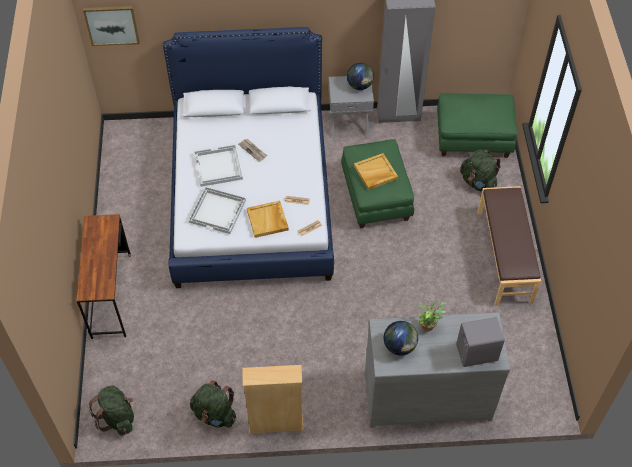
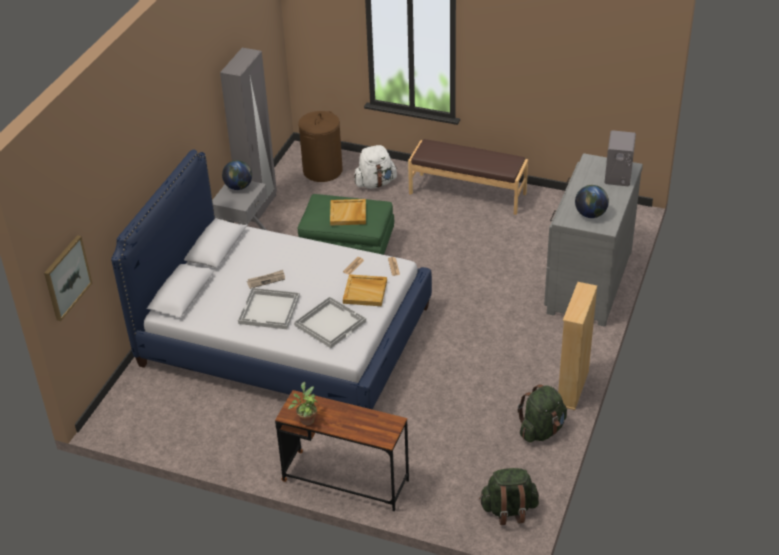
camera: 65 degrees left, 15 degrees down
potted plant [418,302,447,332] -> potted plant moved to [288,382,318,425]
green ottoman [437,93,518,158] -> brown laundry basket [298,111,343,182]
green backpack [460,149,501,192] -> white backpack [354,145,397,189]

